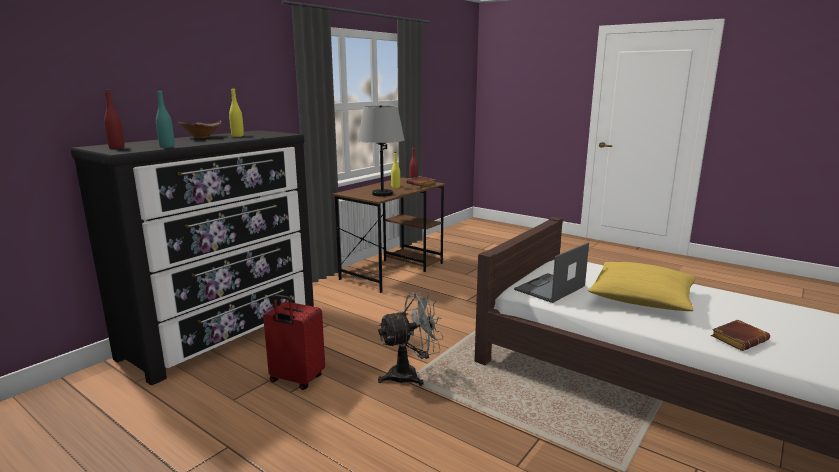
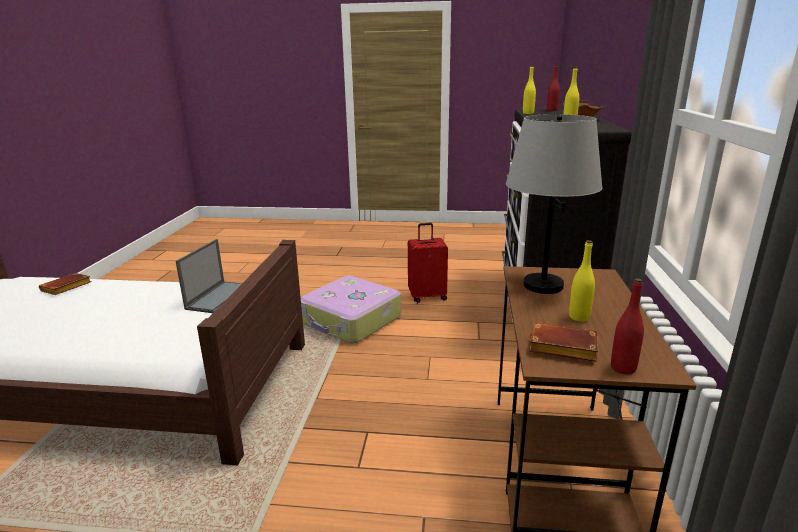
camera: 150 degrees right, 5 degrees up
turquoise bottle [156,89,175,148] -> yellow bottle [523,66,536,114]
grey fan [378,291,443,386] -> suitcase [301,276,401,344]
yellow pillow [589,262,696,311] -> none

